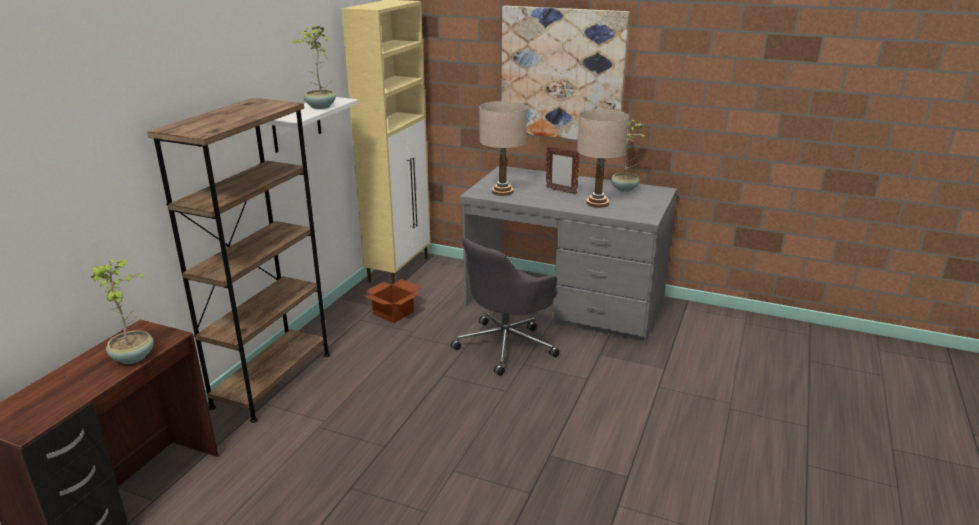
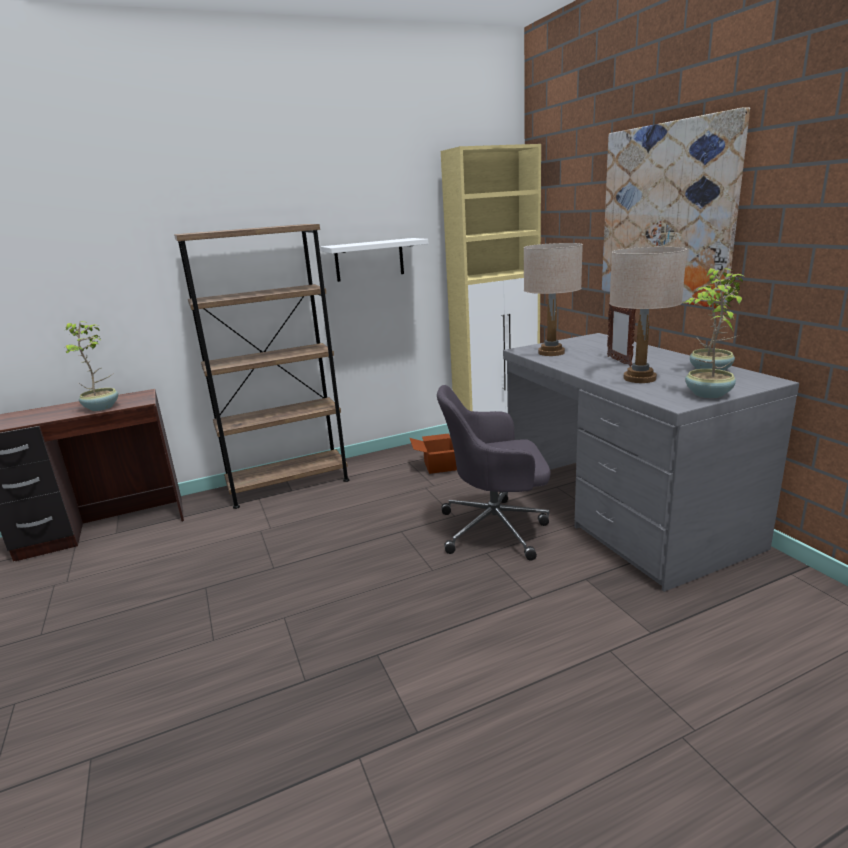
camera: 45 degrees right, 5 degrees down
potted plant [292,26,336,109] -> potted plant moved to [684,279,742,398]

